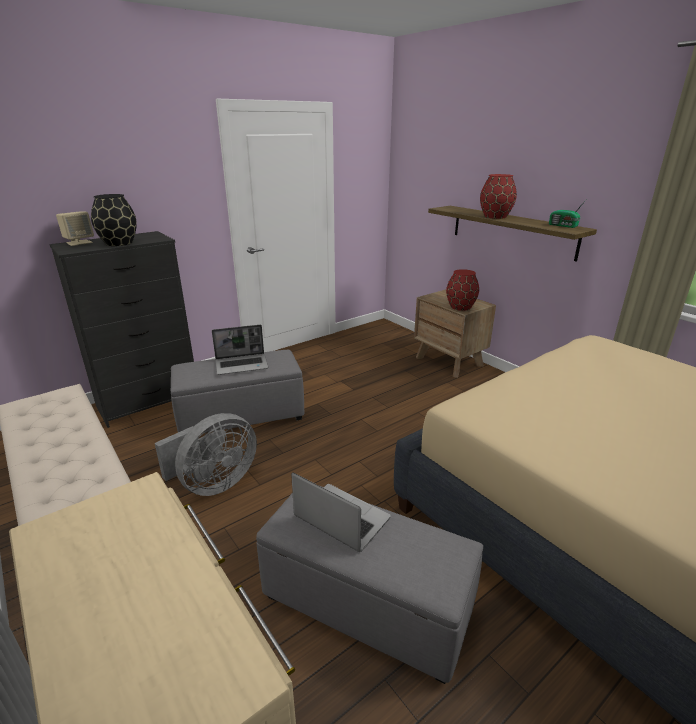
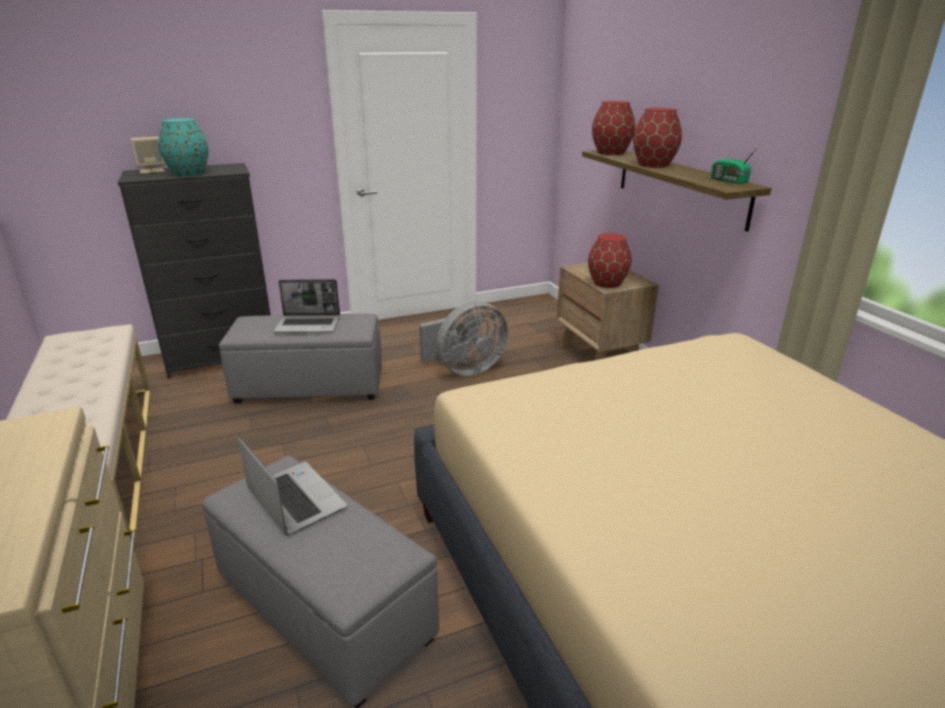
camera: 15 degrees right, 0 degrees up
black vase [91,194,137,246] -> turquoise vase [158,118,209,176]
grey fan [155,413,257,496] -> grey fan moved to [419,301,508,376]
none -> red vase [592,101,635,155]

